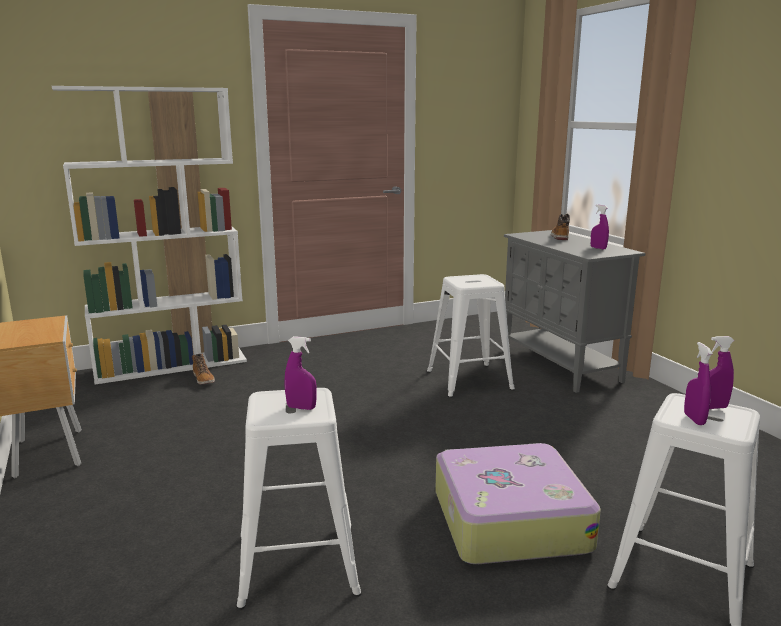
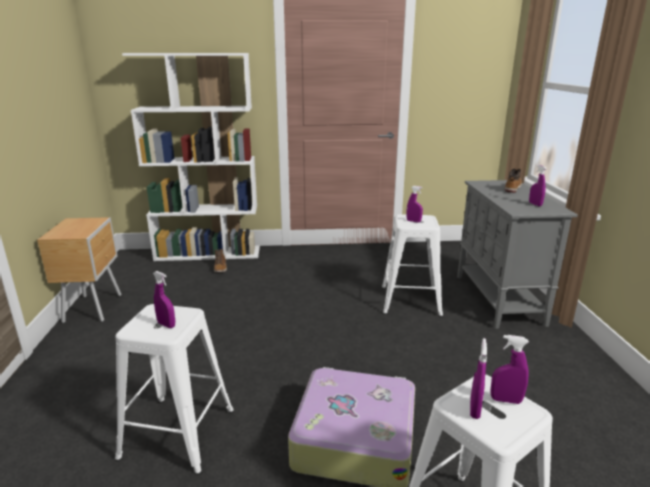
camera: 20 degrees right, 5 degrees up
none -> purple spray bottle [406,186,423,222]

